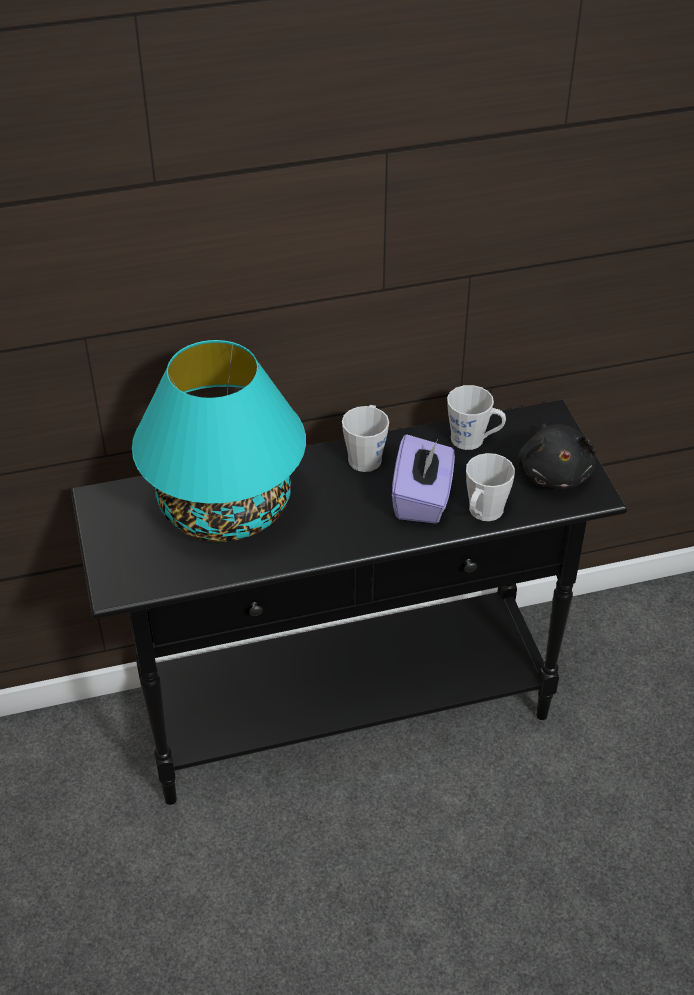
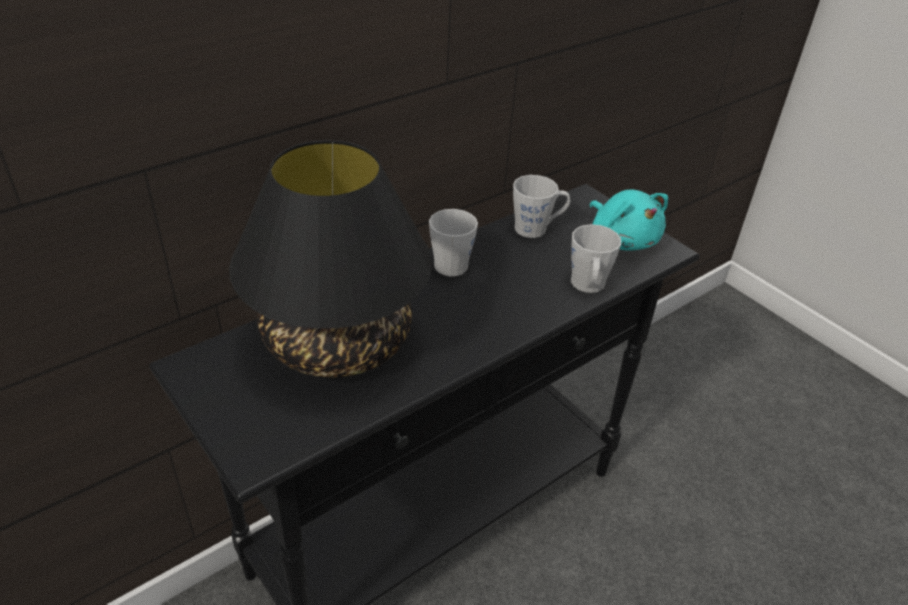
camera: 25 degrees left, 5 degrees down
turquoise table lamp [132,340,306,542] -> black table lamp [229,140,432,378]
purple tissue box [392,434,455,524] -> none
black plush toy [518,424,596,489] -> turquoise plush toy [589,190,668,251]

